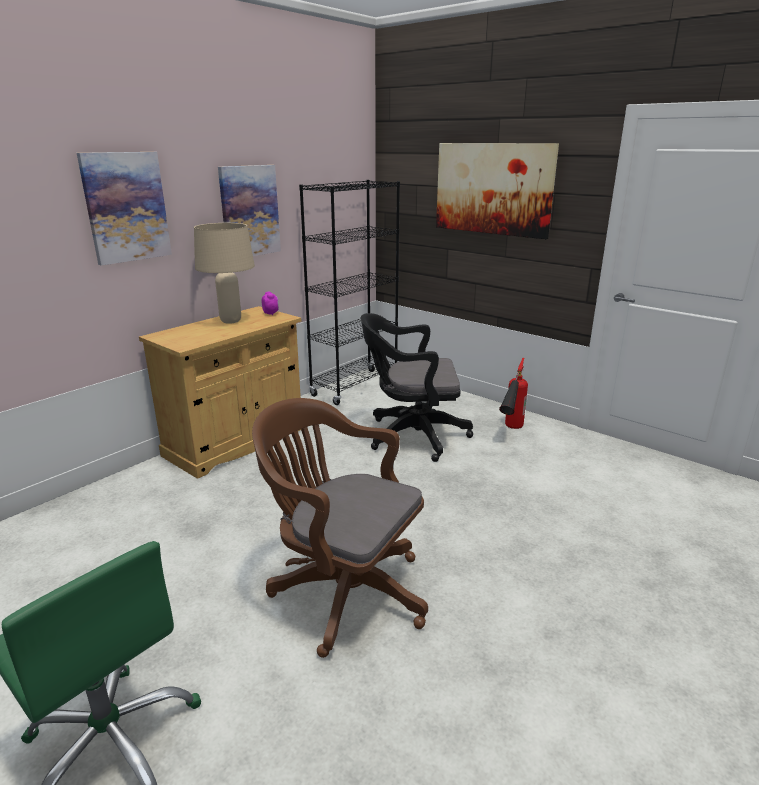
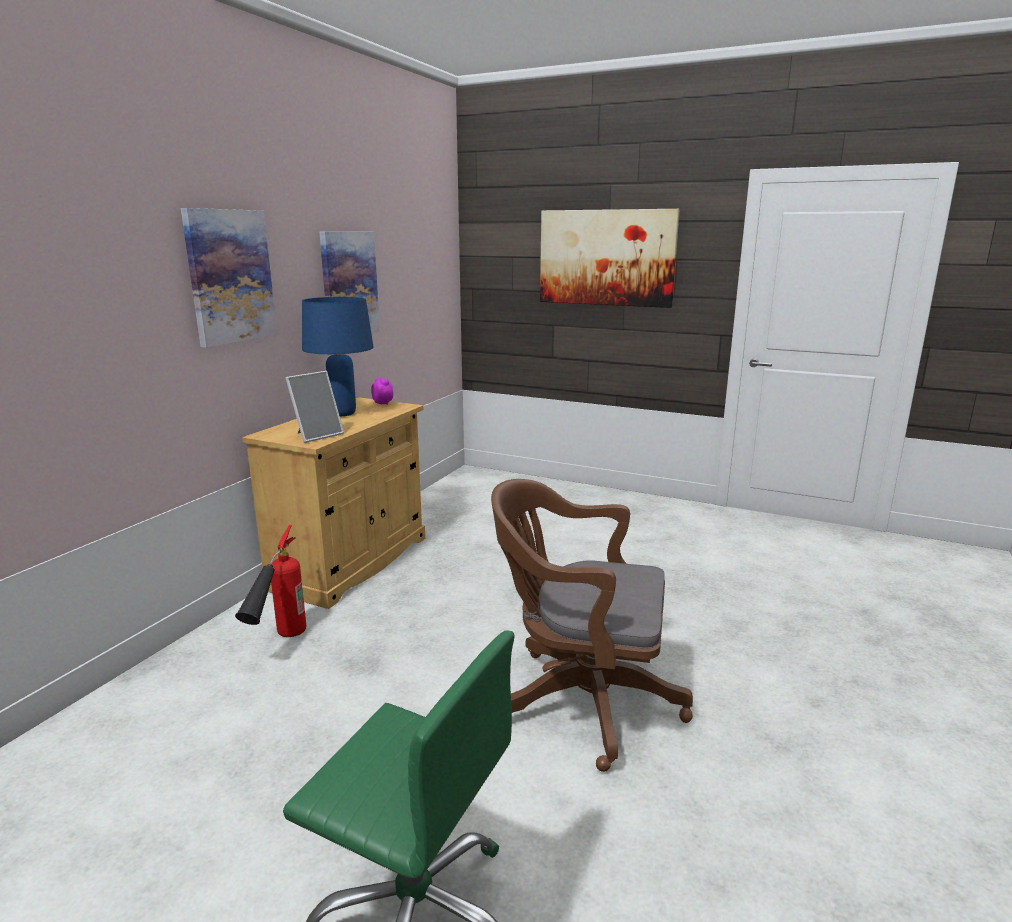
camera: 15 degrees left, 5 degrees down
beige table lamp [194,223,255,324] -> blue table lamp [302,297,374,416]
black bookcase [299,180,400,405] -> none
black office chair [361,313,473,462] -> none
fire extinguisher [499,358,528,429] -> fire extinguisher moved to [235,525,306,637]
none -> picture frame [286,371,344,443]

